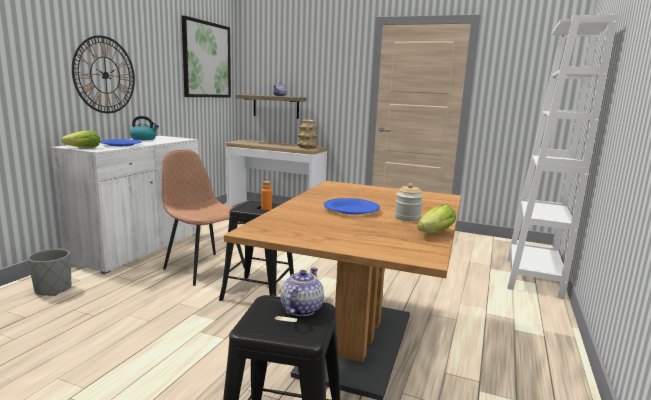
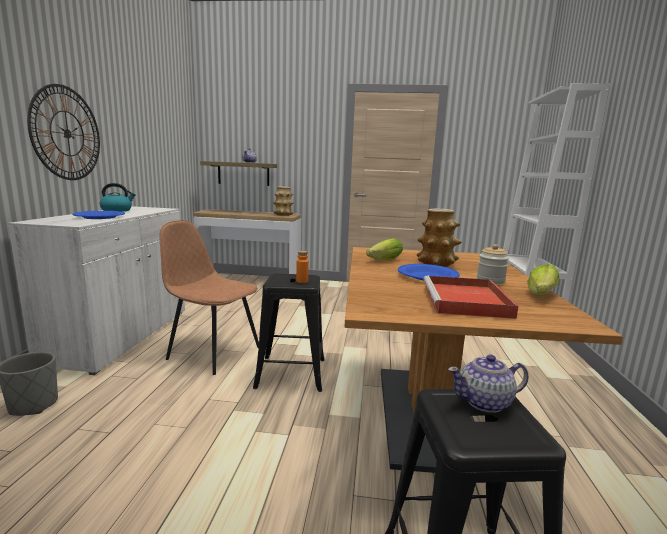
camera: 15 degrees left, 0 degrees up
lettuce [61,131,100,148] -> lettuce moved to [366,238,403,260]
picture [182,16,231,98] -> none
teapot [280,267,324,316] -> teapot turned 105 degrees counterclockwise [448,355,528,413]
none -> vase [417,208,462,267]
none -> red tray [424,276,519,319]

